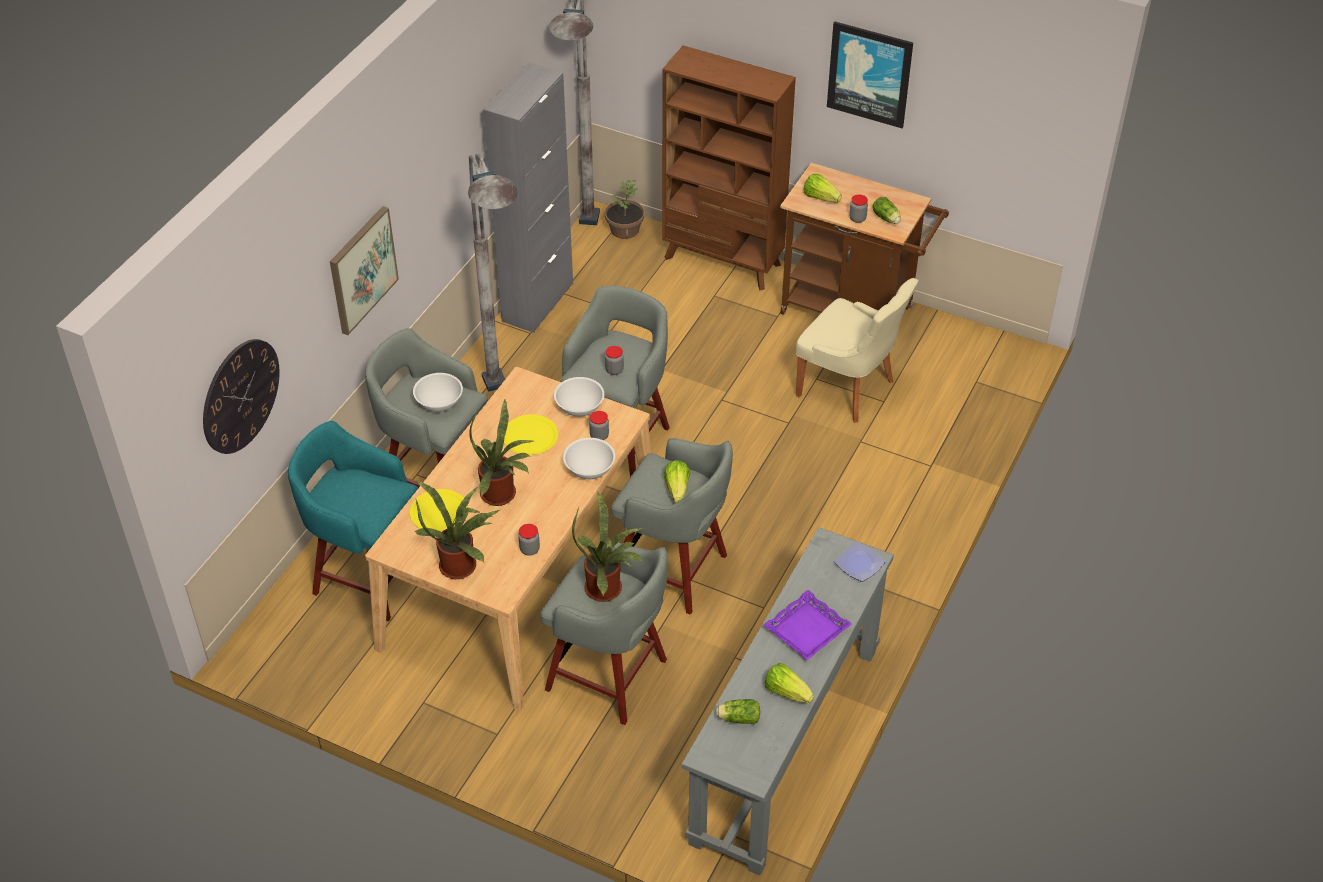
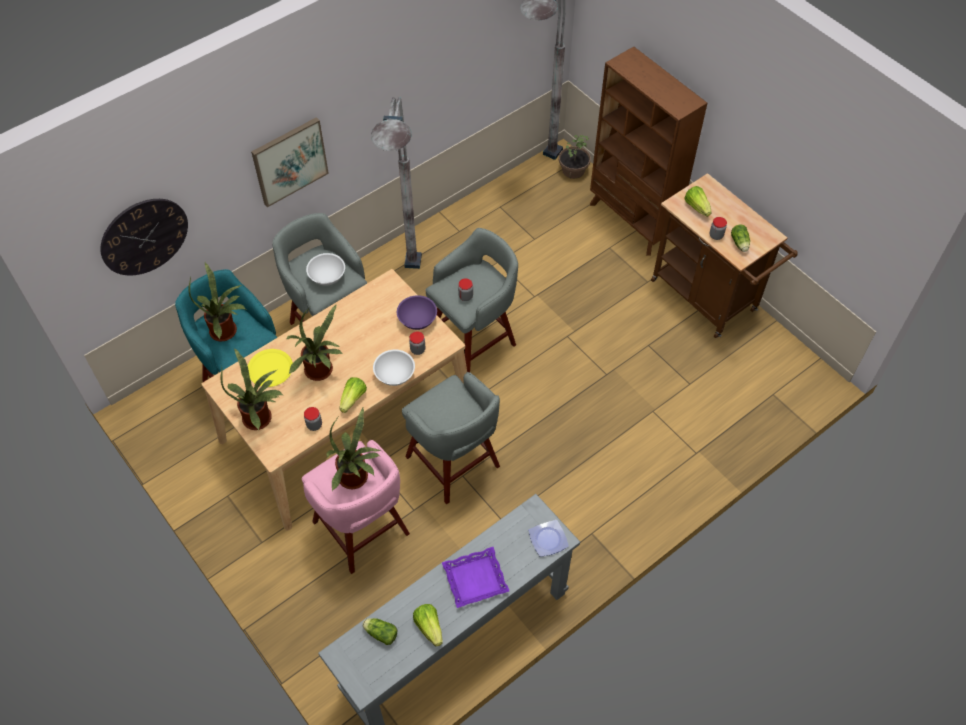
camera: 25 degrees right, 10 degrees up
grey cabinet [483,62,573,333] -> none
yellow plate [504,415,558,455] -> none
grey stool [540,543,668,725] -> pink stool [302,440,410,574]
white bowl [554,377,604,417] -> purple bowl [397,295,437,330]
lettuce [664,460,690,503] -> lettuce moved to [340,377,367,413]
beige chair [796,278,919,423] -> none
picture [827,21,913,128] -> none
none -> potted plant [189,262,246,341]

